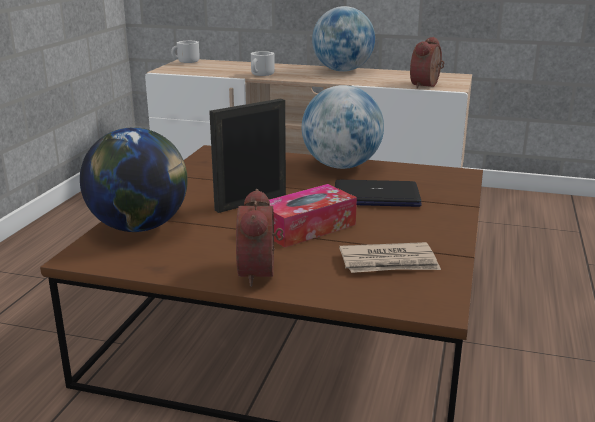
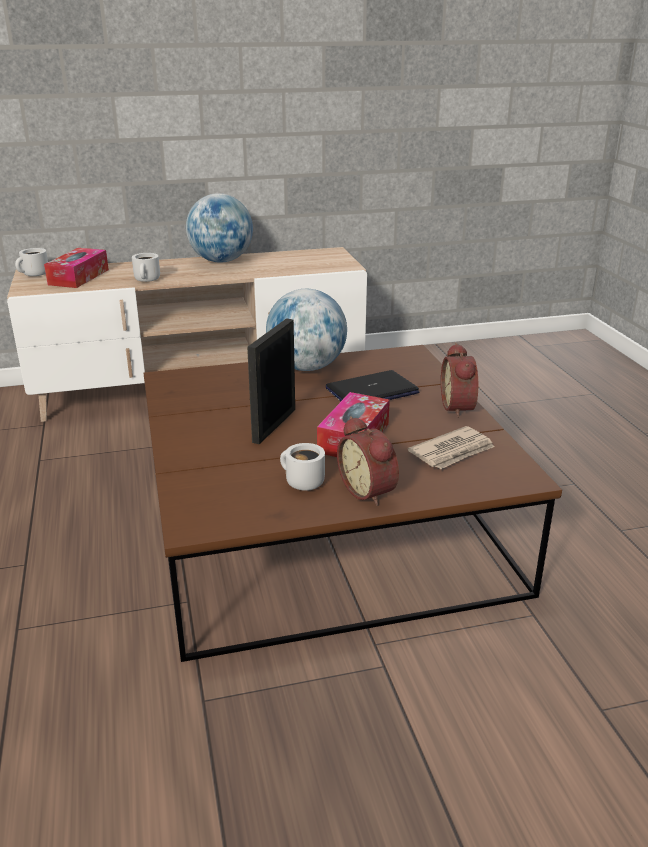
camera: 30 degrees left, 5 degrees up
globe [80,127,188,232] -> none
alarm clock [410,37,444,89] -> alarm clock moved to [441,343,478,418]
none -> tissue box [44,248,109,288]
none -> white mug [280,443,325,491]

